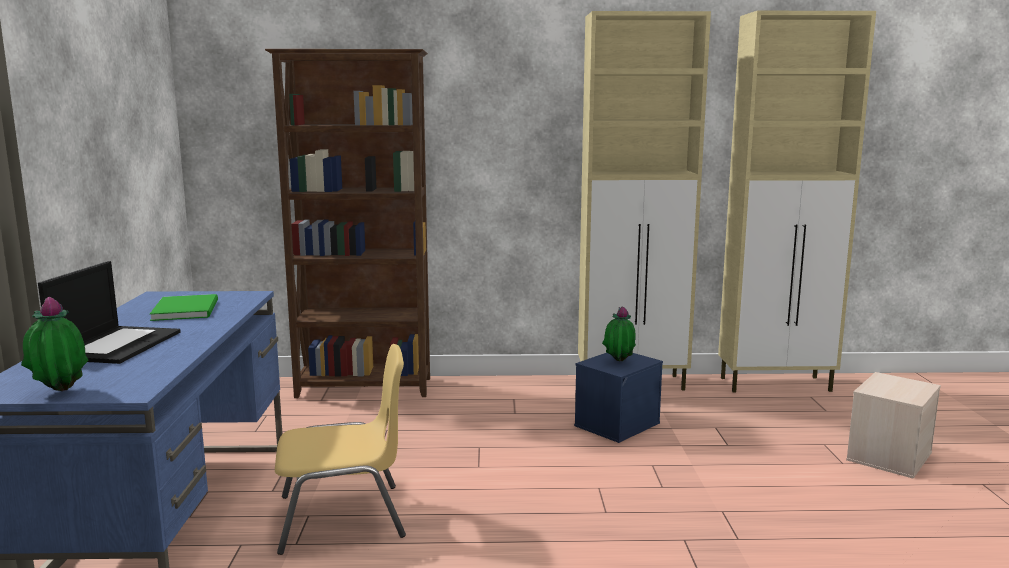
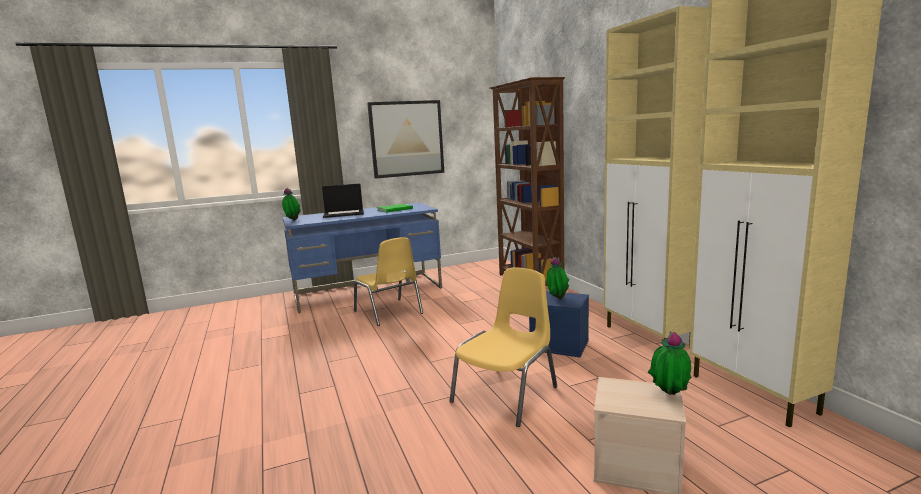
camera: 70 degrees right, 0 degrees up
none -> picture [367,100,444,179]
none -> yellow chair [450,268,558,427]
none -> potted plant [648,331,691,395]

